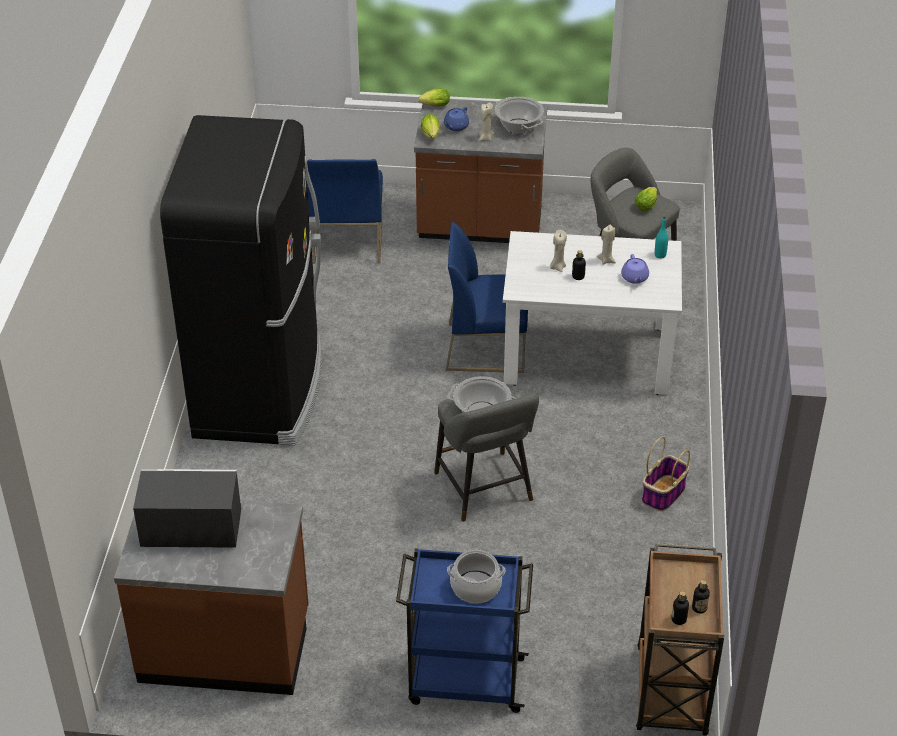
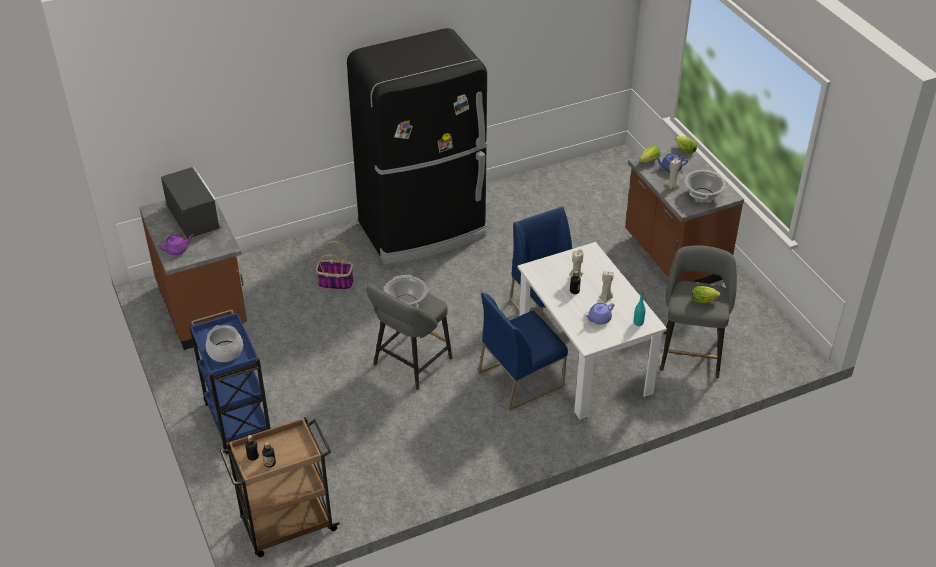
camera: 60 degrees right, 0 degrees up
blue chair [307,159,383,263] -> blue chair moved to [478,293,568,411]
basket [642,437,690,511] -> basket moved to [316,241,353,290]
none -> purple teapot [159,234,194,255]

